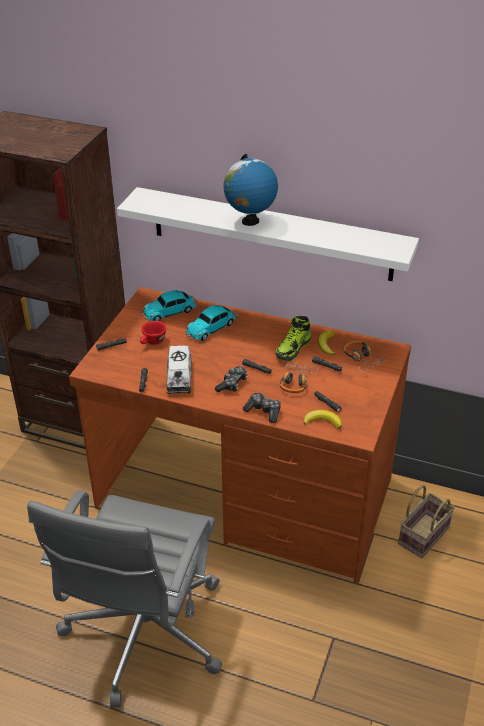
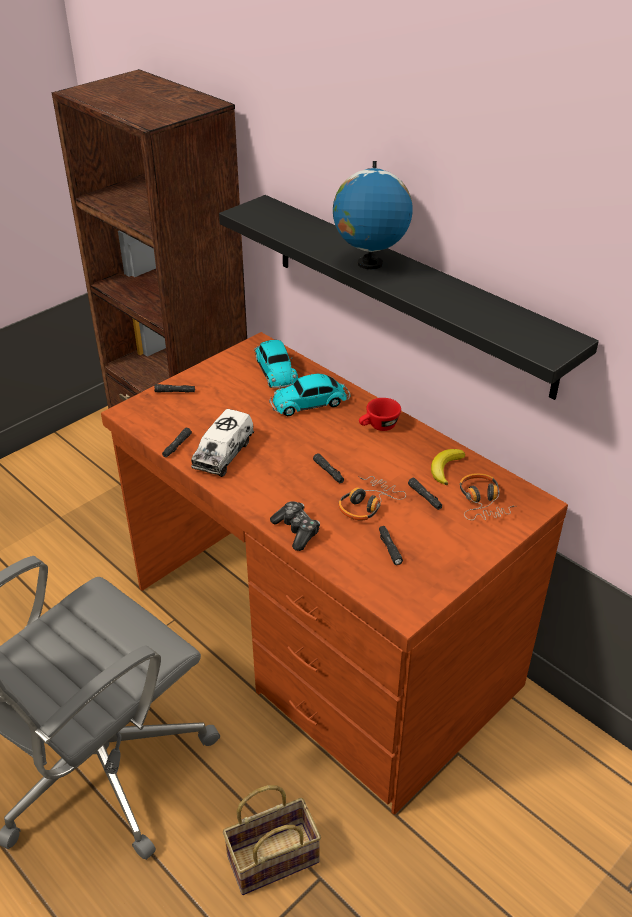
camera: 25 degrees right, 0 degrees up
white shelf [117,187,419,281] -> black shelf [219,195,599,400]
red cup [140,321,166,345] -> red cup moved to [359,398,401,431]
toy car [141,290,198,321] -> toy car turned 105 degrees counterclockwise [254,340,298,389]
game controller [215,366,248,392] -> none
shoe [275,316,311,362] -> none
banana [304,410,342,429] -> none
basket [398,485,455,558] -> basket moved to [223,785,321,895]

